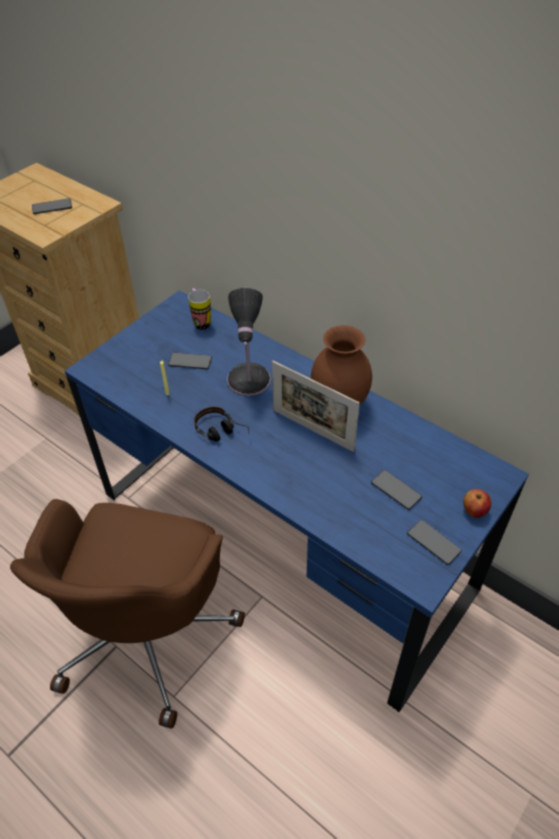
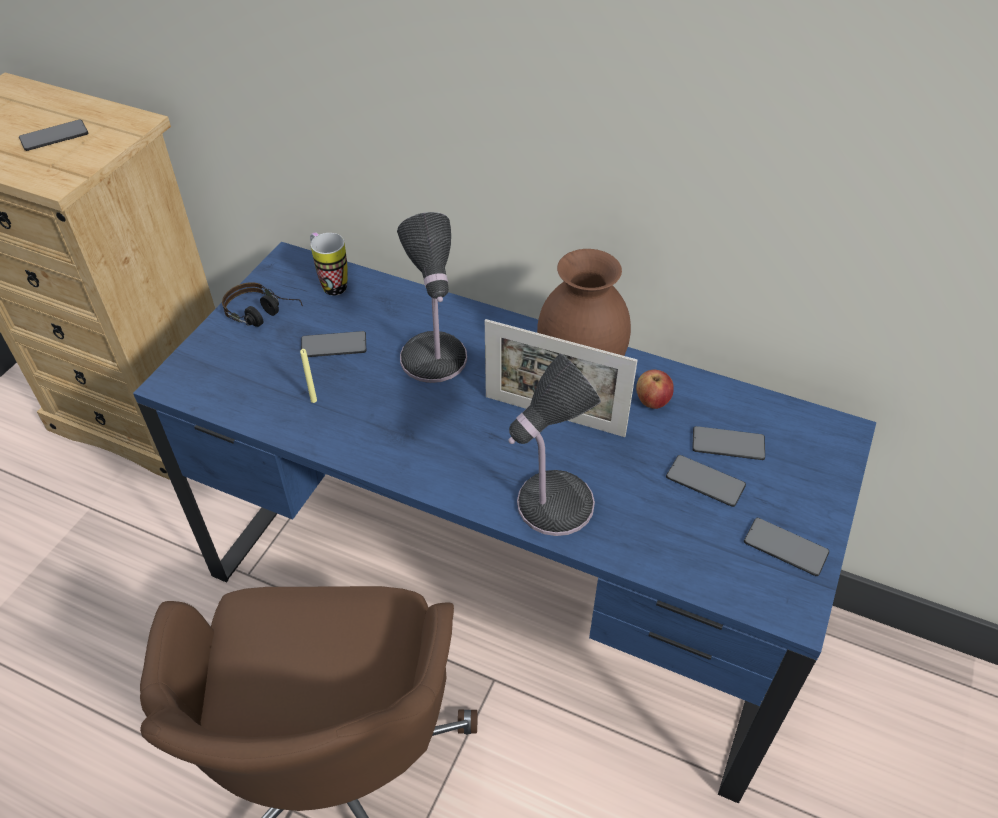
camera: 15 degrees left, 0 degrees up
headphones [194,407,249,442] -> headphones moved to [222,282,303,327]
apple [463,489,491,518] -> apple moved to [636,370,674,409]
none -> table lamp [508,354,601,536]
none -> phone [692,426,765,460]

